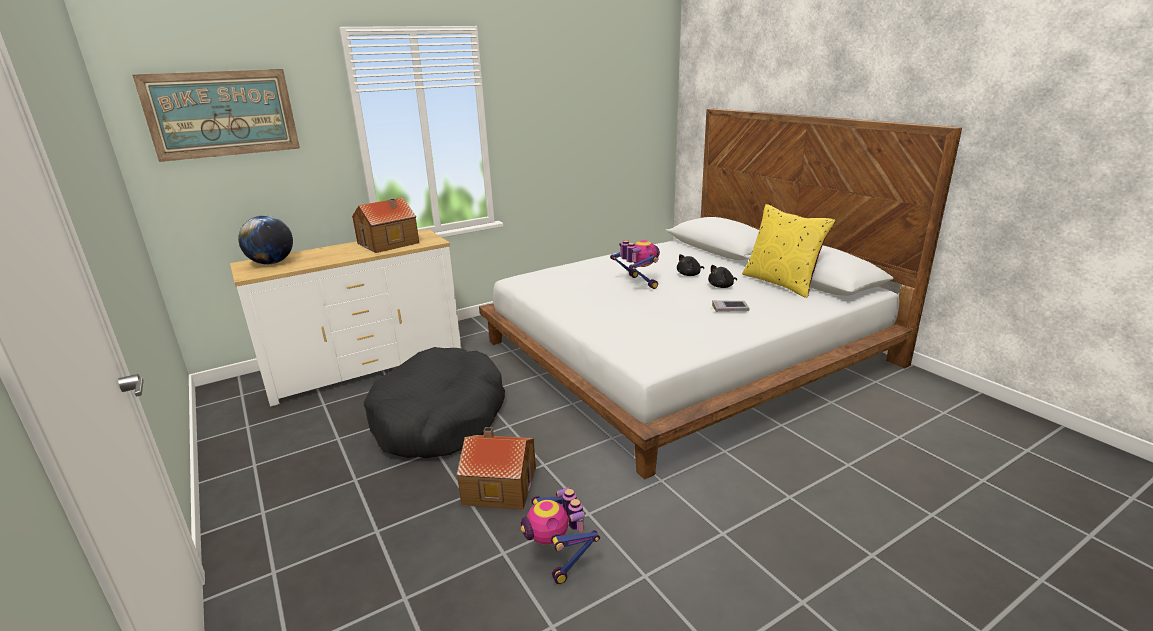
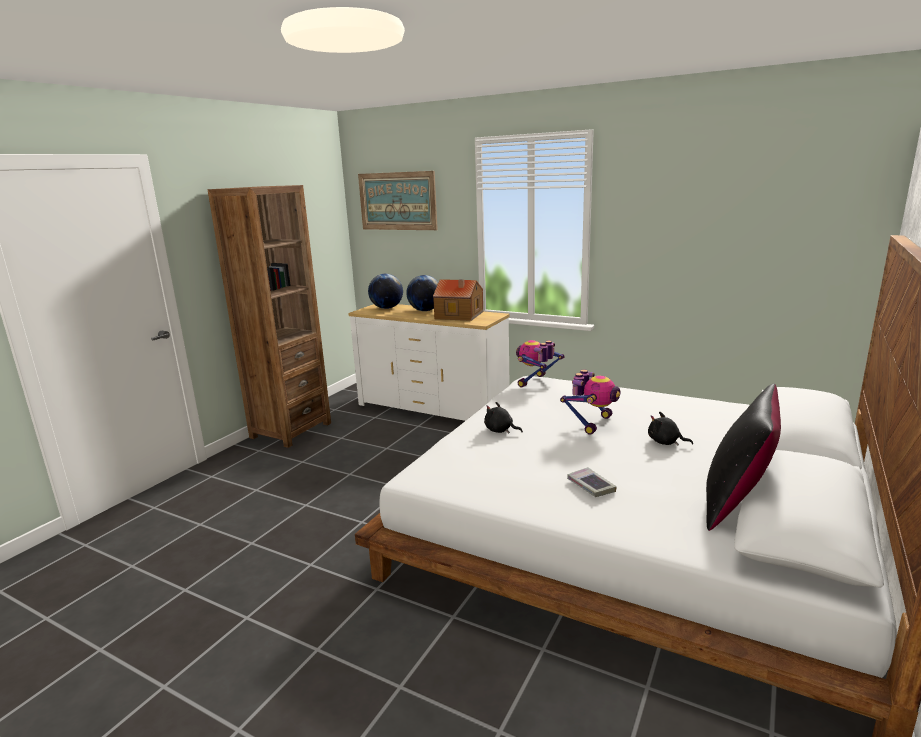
camera: 60 degrees right, 5 degrees down
black dog bed [364,347,505,459] -> none
toy house [457,427,536,510] -> none
toy robot [521,488,600,584] -> toy robot moved to [516,340,565,387]
black plush toy [708,265,737,288] -> black plush toy moved to [484,402,523,434]
yellow pillow [742,204,836,298] -> black pillow [706,384,781,531]
none -> brown bookcase [208,185,331,448]
none -> globe [406,275,438,311]

